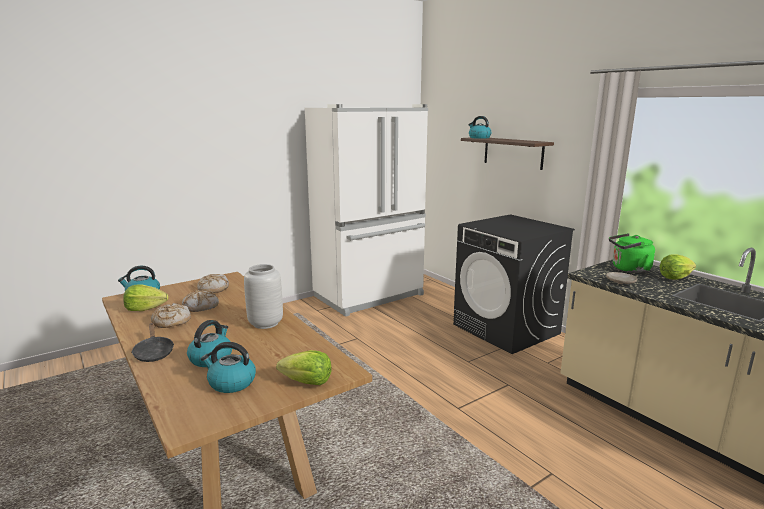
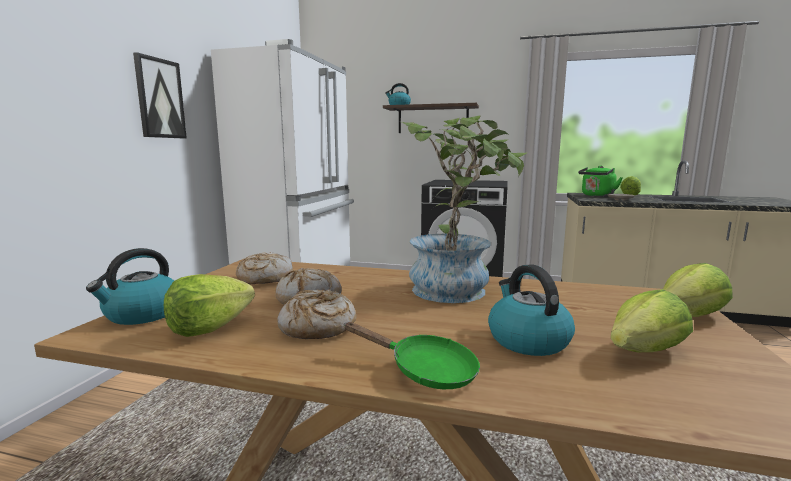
camera: 40 degrees left, 5 degrees down
black frying pan [131,323,174,362] -> green frying pan [344,322,480,389]
kettle [201,342,256,393] -> lettuce [610,289,693,353]
grey vase [244,264,283,329] -> potted plant [402,115,527,303]
none -> picture [133,52,187,138]

